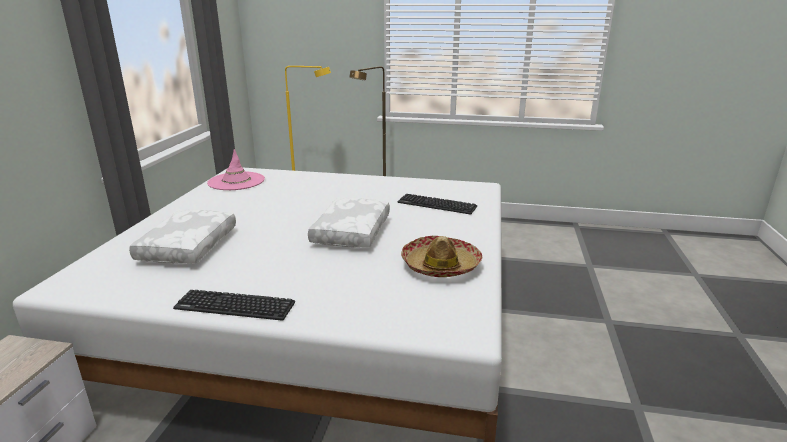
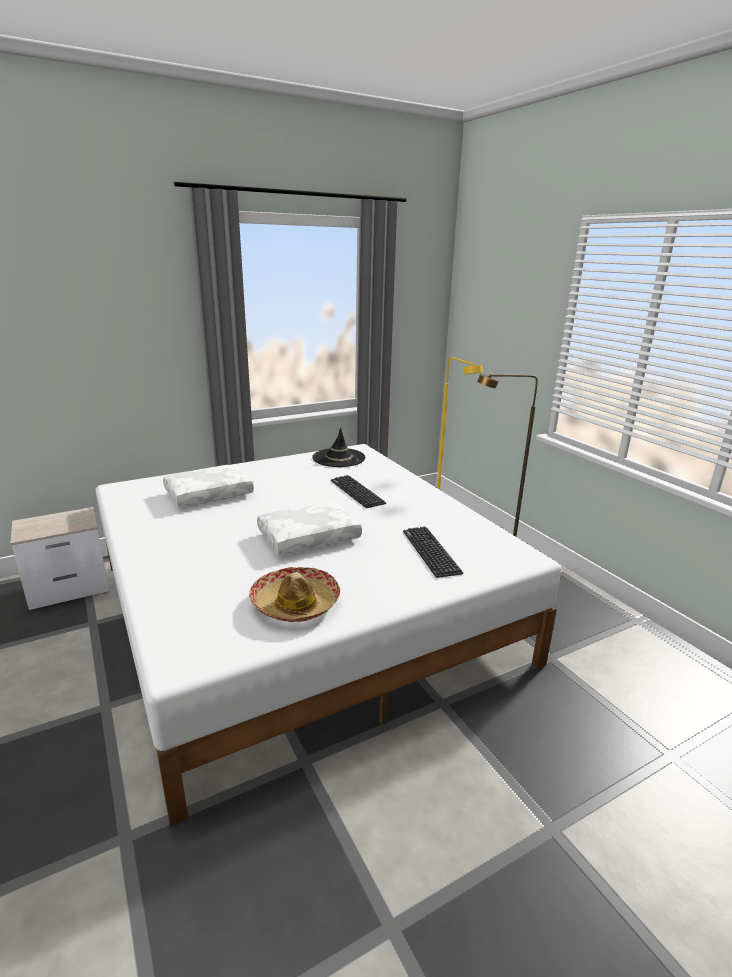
camera: 50 degrees right, 0 degrees up
keyboard [173,290,295,321] -> keyboard moved to [331,475,386,508]
pink hat [207,149,265,190] -> black hat [312,427,365,467]

